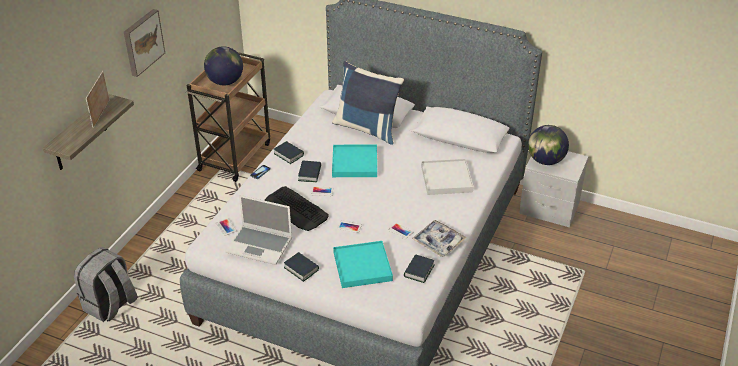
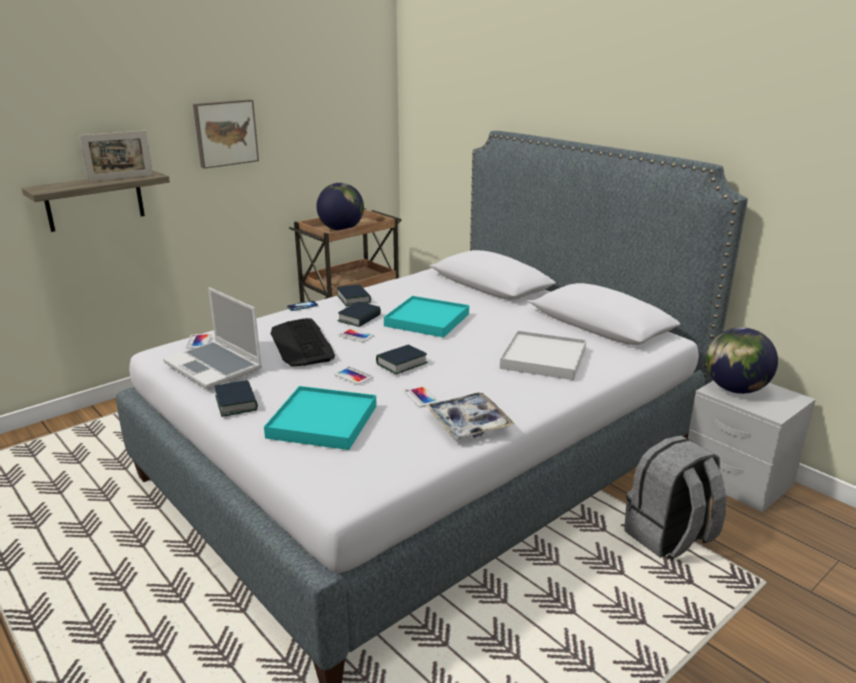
camera: 25 degrees right, 15 degrees down
grey backpack [74,247,137,322] -> grey backpack moved to [624,435,726,559]
picture frame [86,71,109,128] -> picture frame turned 150 degrees counterclockwise [79,131,153,182]
blue pillow [332,61,404,145] -> none
book [404,254,435,283] -> book moved to [376,344,428,374]

